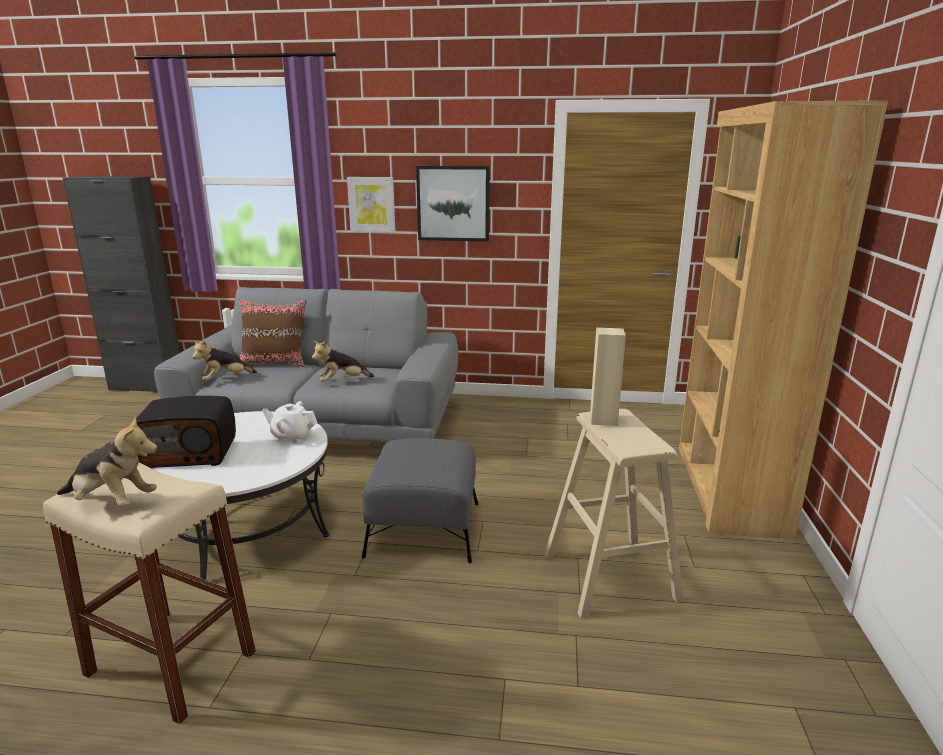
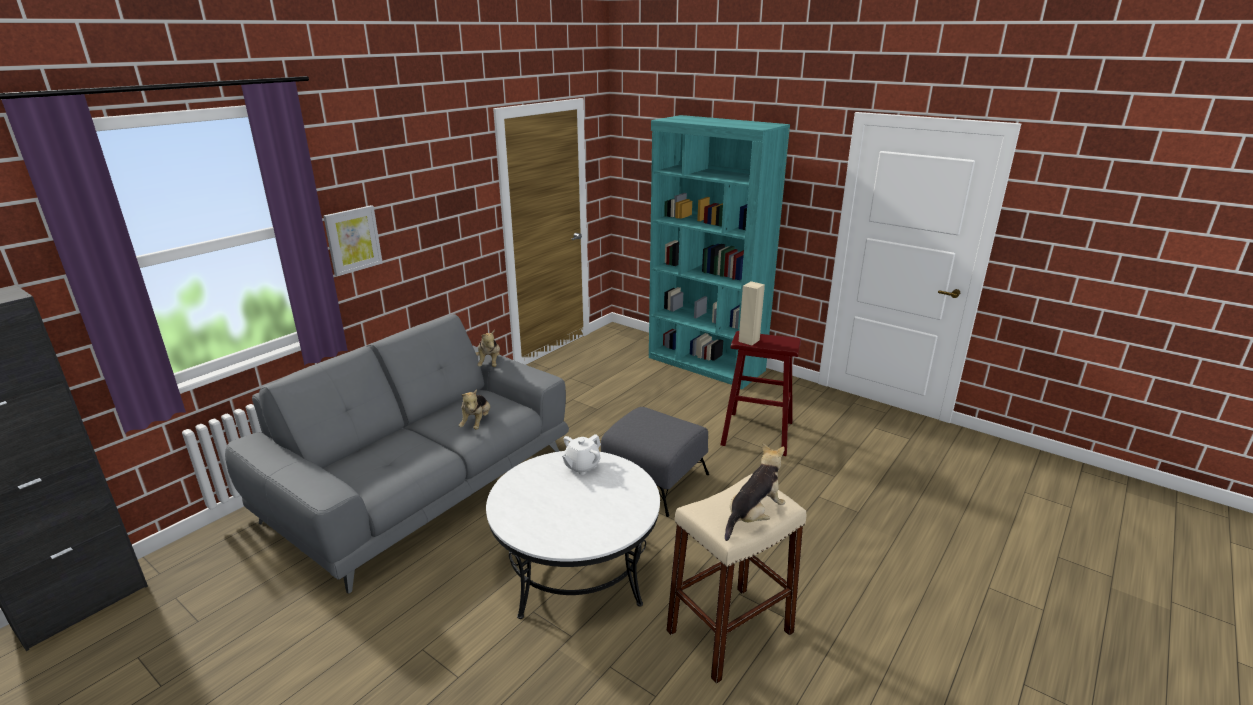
camera: 60 degrees left, 5 degrees up
radio [130,396,236,469] -> none
plush toy [192,340,257,381] -> plush toy moved to [475,329,500,367]
brown pillow [239,299,307,367] -> none
picture [416,166,490,241] -> none
beige stool [545,409,683,619] -> red stool [720,331,801,456]
brown bookcase [679,100,888,539] -> turquoise bookcase [649,115,790,389]

